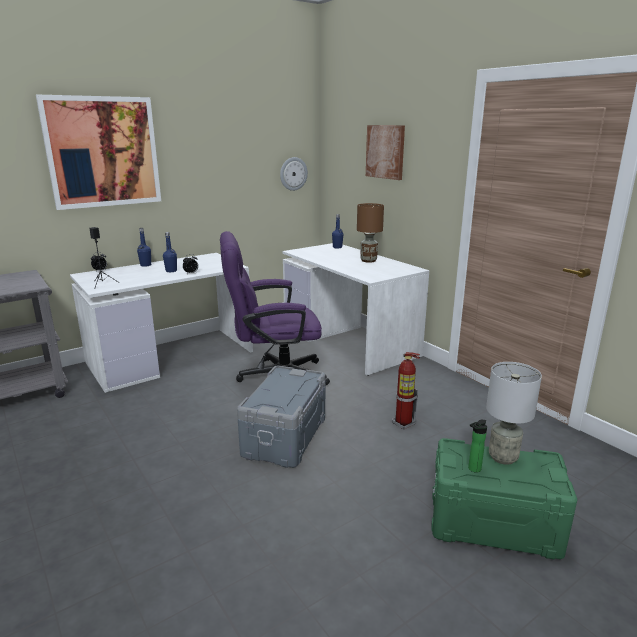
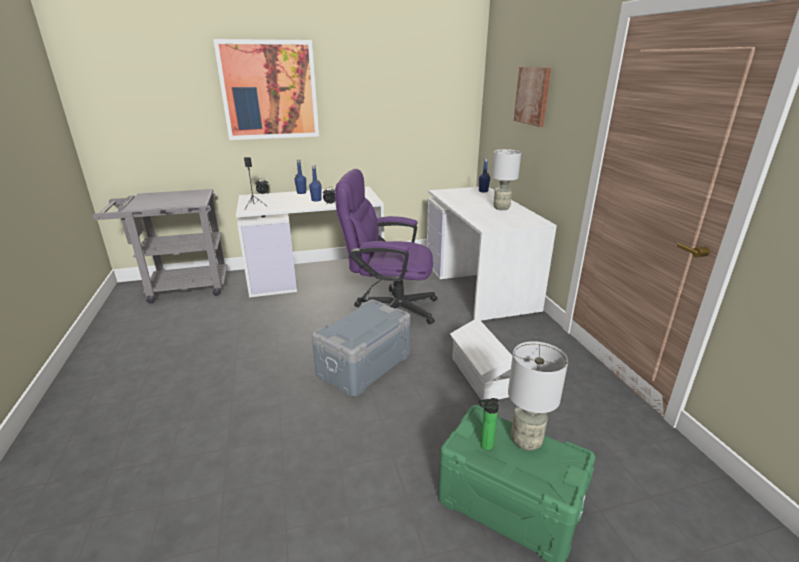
camera: 20 degrees right, 5 degrees up
wall clock [280,157,308,191] -> none
brown table lamp [357,203,384,263] -> grey table lamp [491,149,521,210]
fire extinguisher [392,352,420,429] -> white storage box [450,318,512,403]

